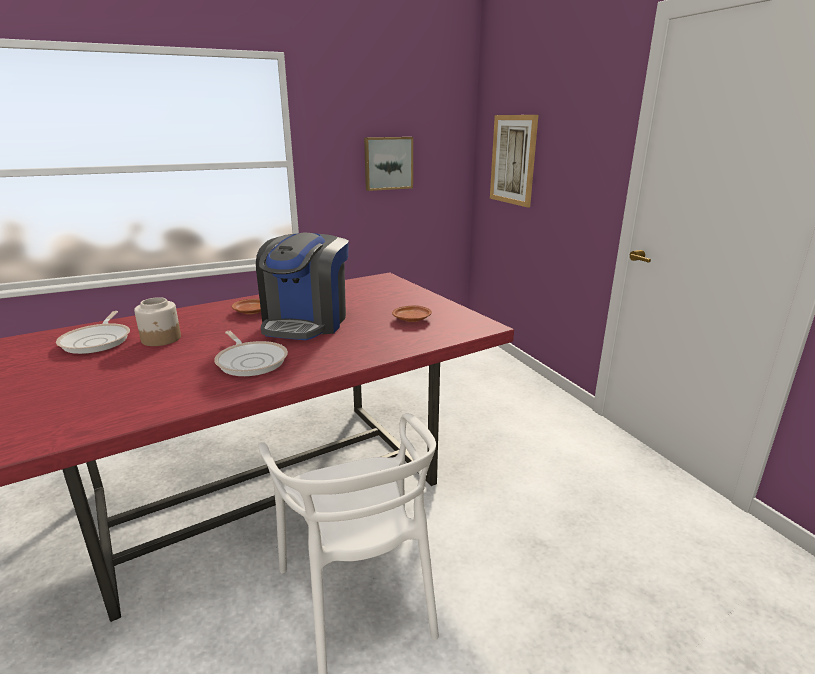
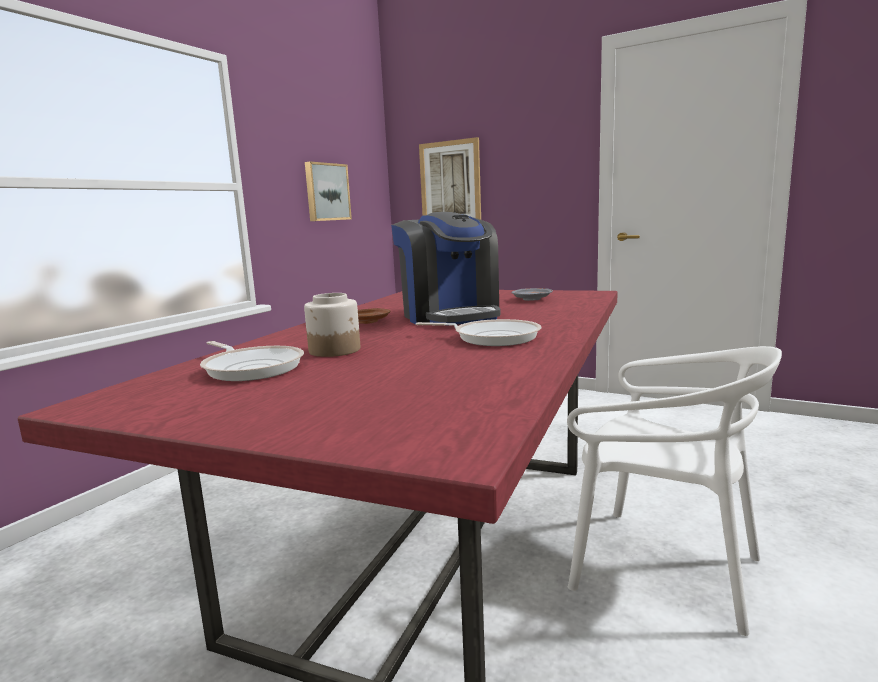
camera: 35 degrees left, 10 degrees down
brown plate [392,305,432,322] -> grey plate [511,288,553,301]

